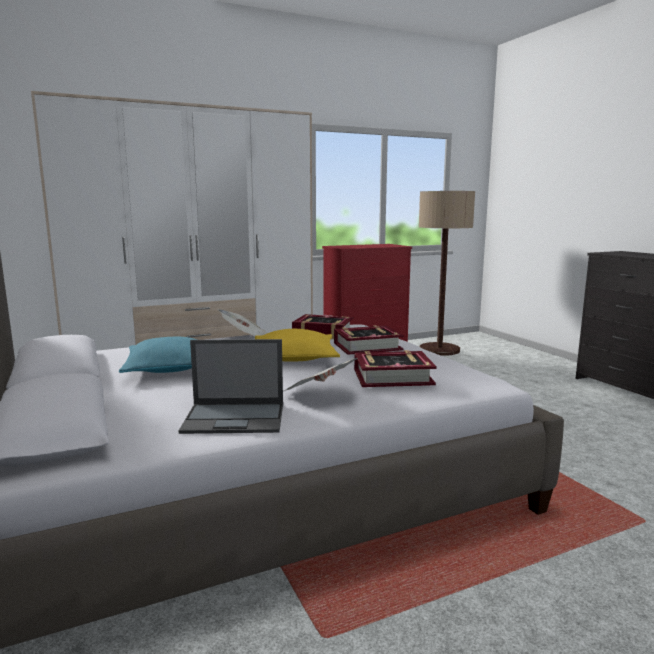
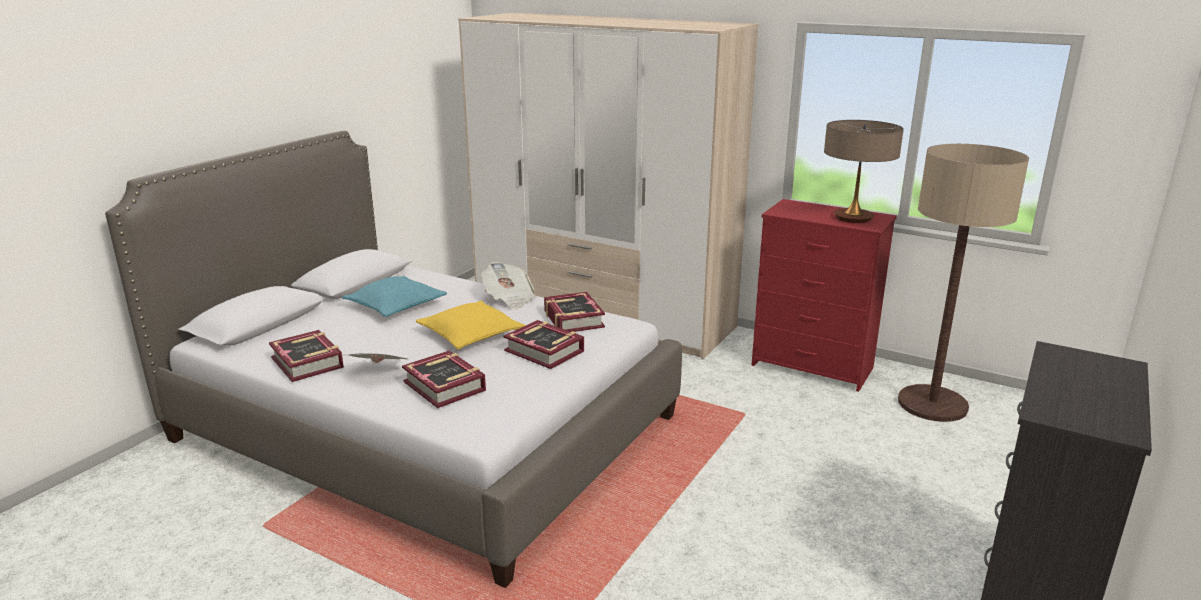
camera: 55 degrees right, 10 degrees up
laptop [179,339,283,434] -> book [269,330,344,382]
none -> table lamp [824,120,904,223]

